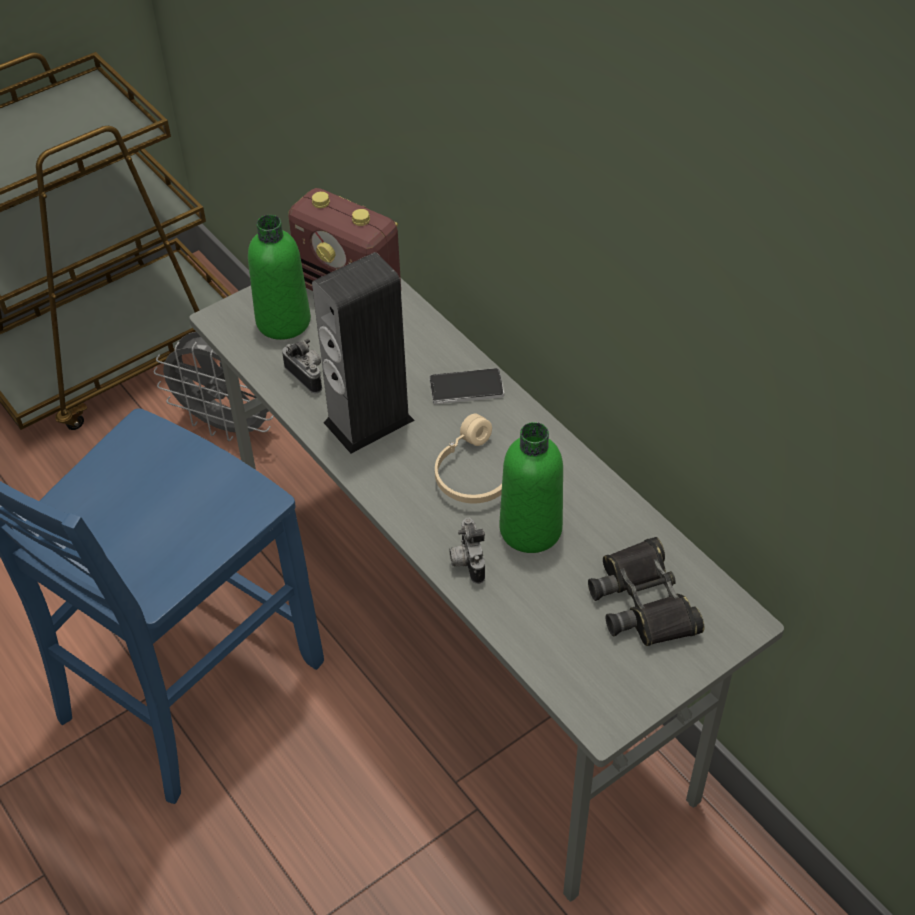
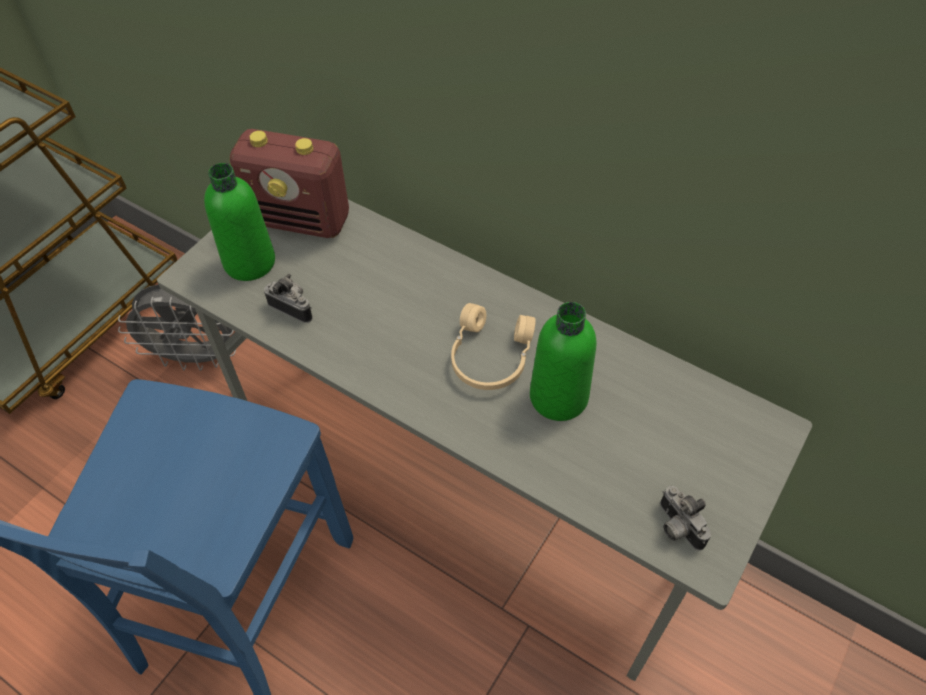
camera: 20 degrees left, 5 degrees up
speaker [312,252,415,454] -> none
phone [429,368,504,404] -> none
camera [449,518,485,584] -> camera moved to [660,486,711,550]
black binoculars [588,537,704,646] -> none

